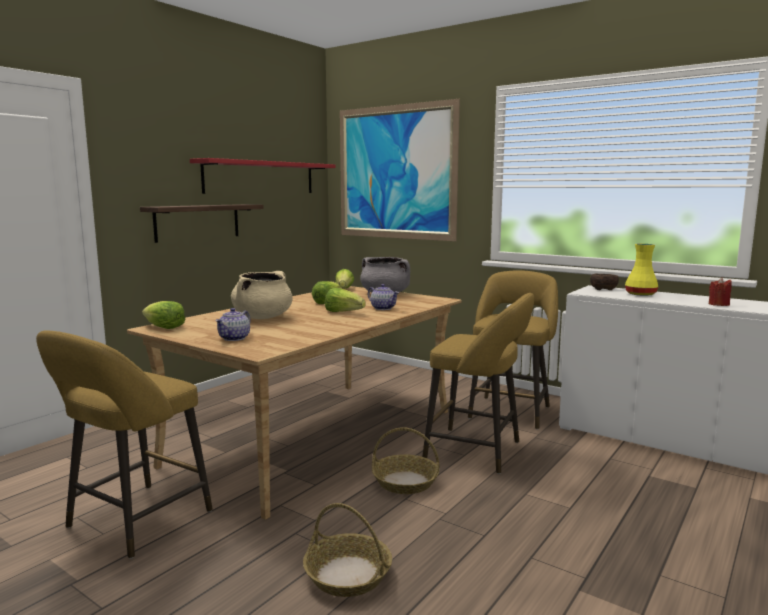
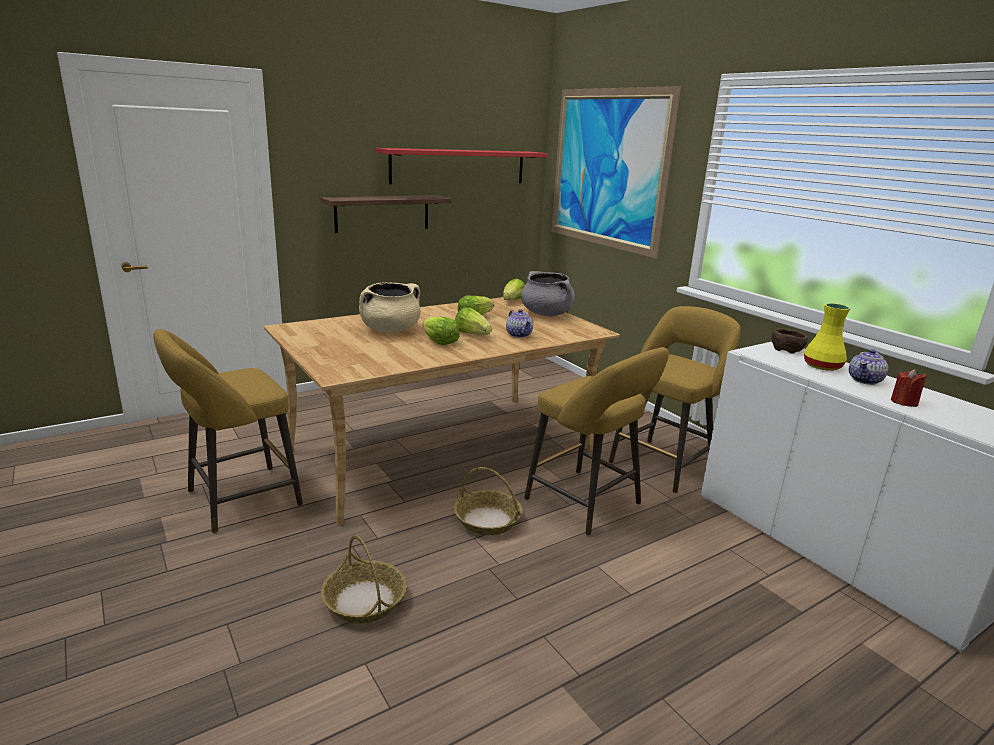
camera: 20 degrees right, 10 degrees up
lettuce [142,301,185,329] -> lettuce moved to [422,316,459,345]
teapot [215,308,251,341] -> teapot moved to [849,349,888,385]

